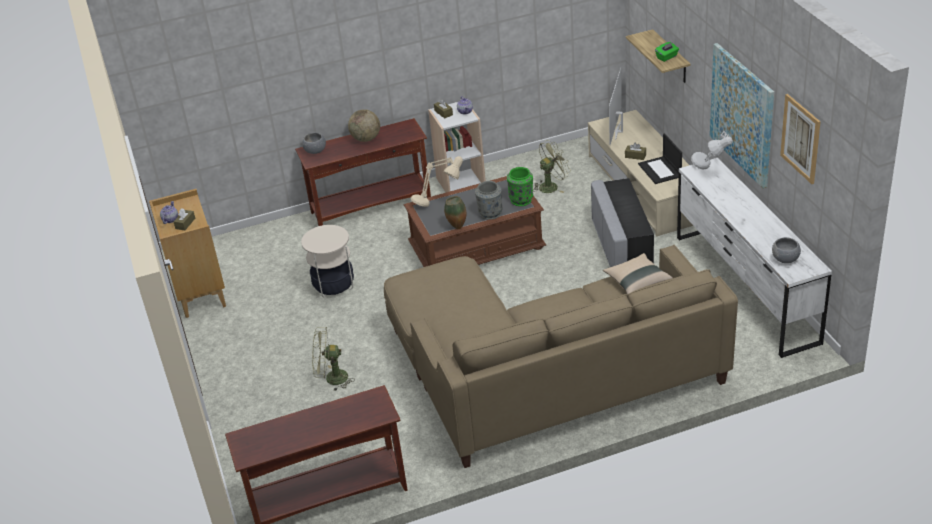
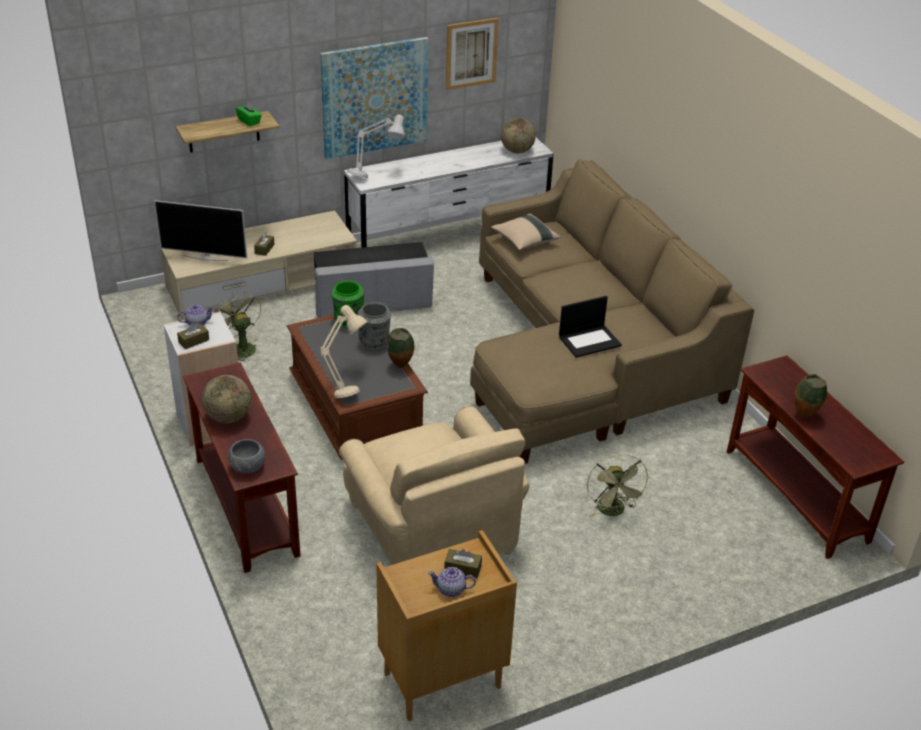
camera: 100 degrees left, 0 degrees up
beige side table [301,225,354,297] -> beige armchair [339,406,530,565]
laptop [638,134,682,184] -> laptop moved to [559,296,622,357]
grey bowl [772,237,801,263] -> globe [501,118,536,153]
none -> vase [794,374,827,418]

